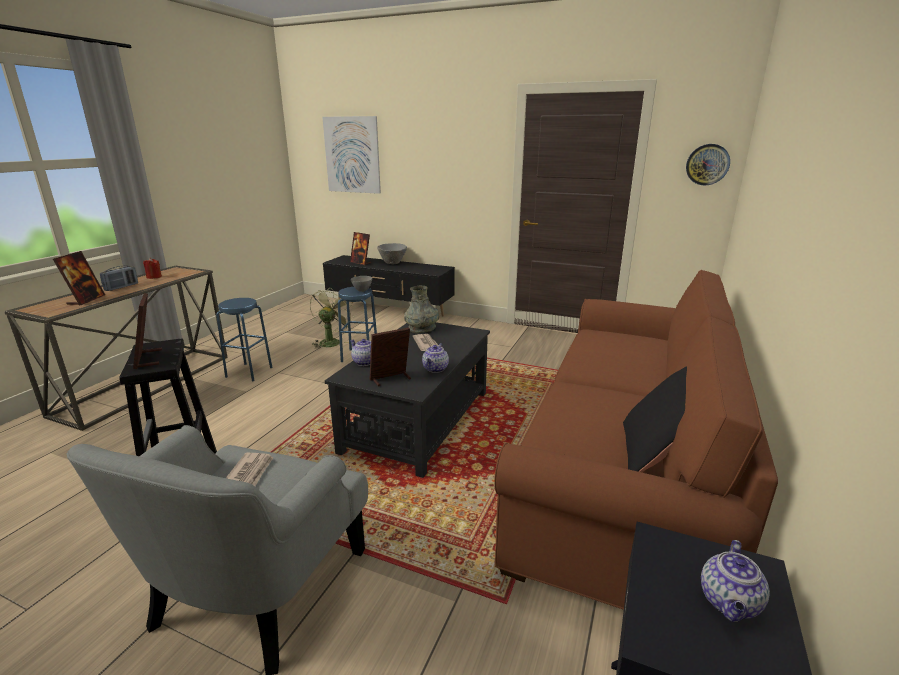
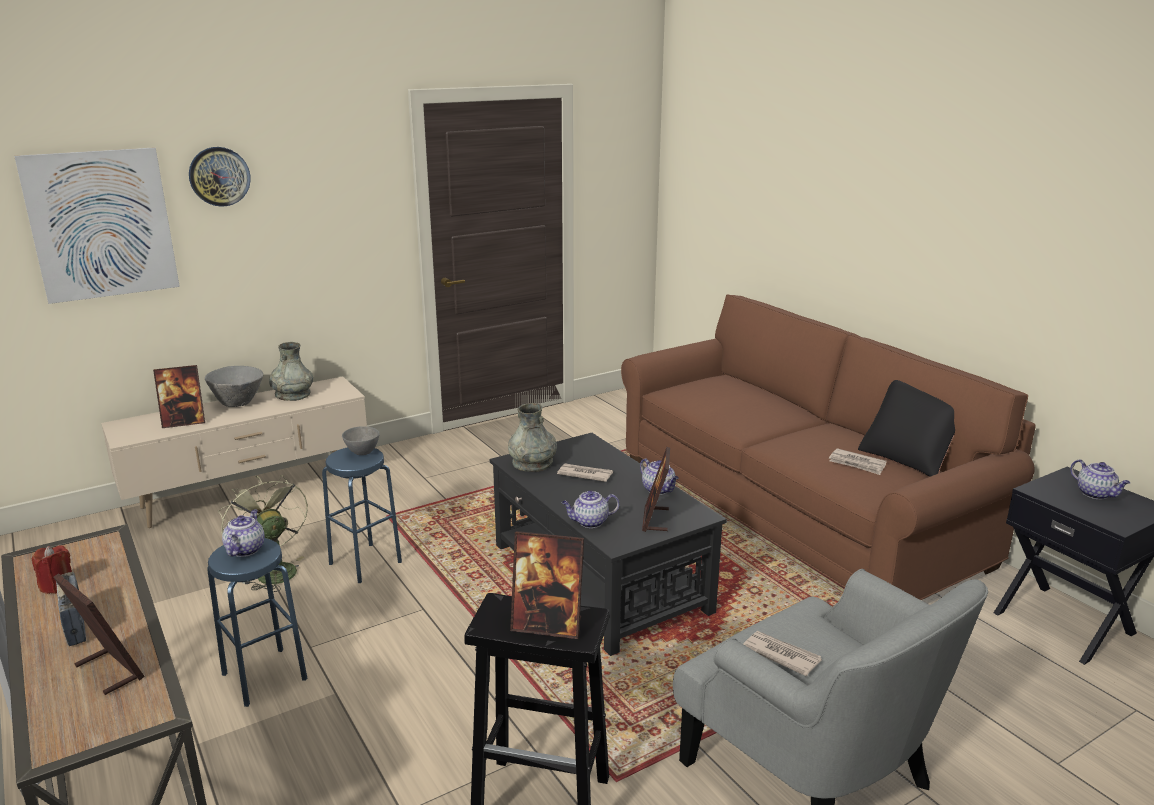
camera: 55 degrees left, 0 degrees up
black tv stand [323,255,455,317] -> beige tv stand [101,376,367,528]
wall clock [686,144,730,185] -> wall clock moved to [189,147,251,207]
none -> teapot [222,509,264,557]
none -> grey vase [269,342,313,401]
none -> newspaper [829,448,887,475]

